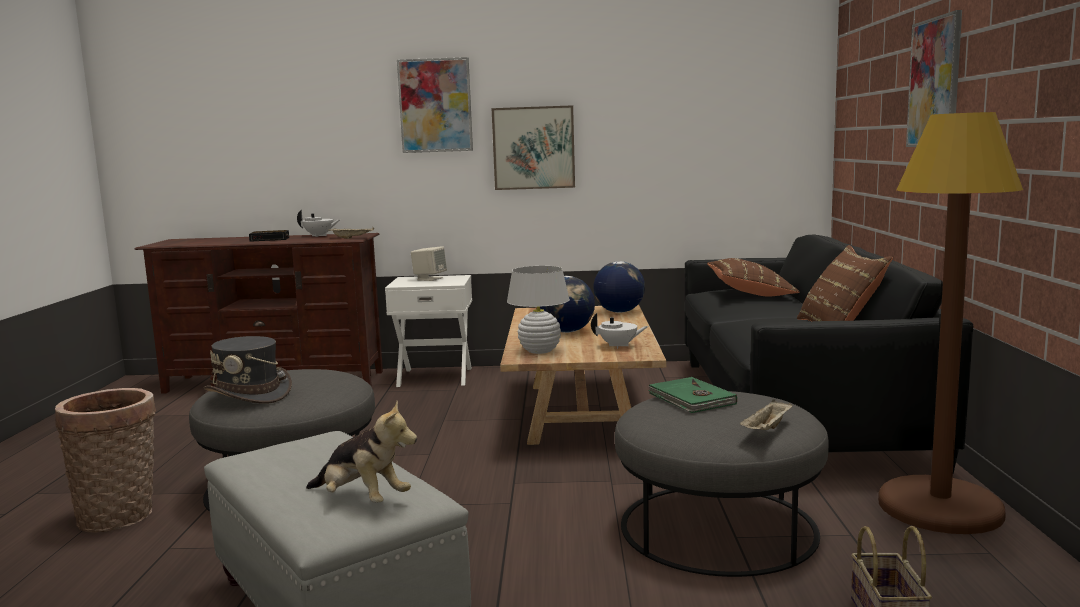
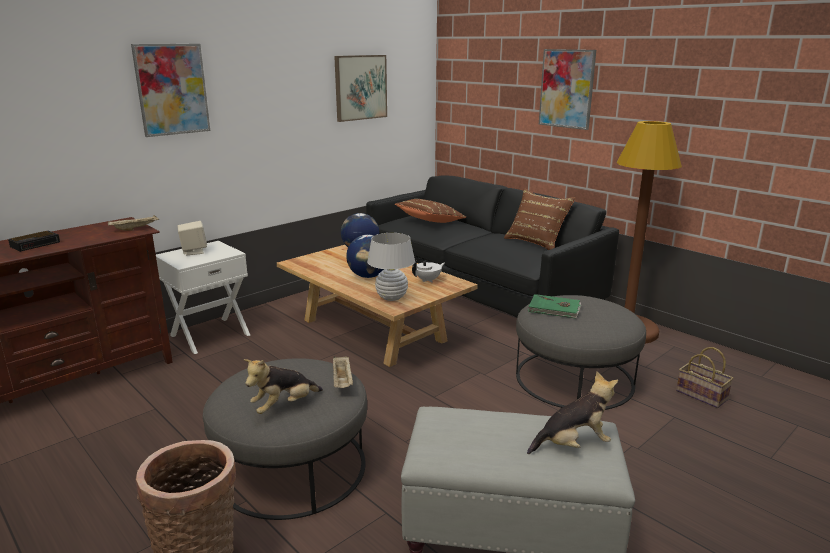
camera: 45 degrees left, 10 degrees up
grey hat [204,336,292,403] -> plush toy [244,359,323,414]
white teapot [297,210,340,237] -> none
picture [492,105,575,190] -> picture moved to [334,55,387,122]
beige tray [740,399,793,430] -> beige tray moved to [333,356,353,388]

